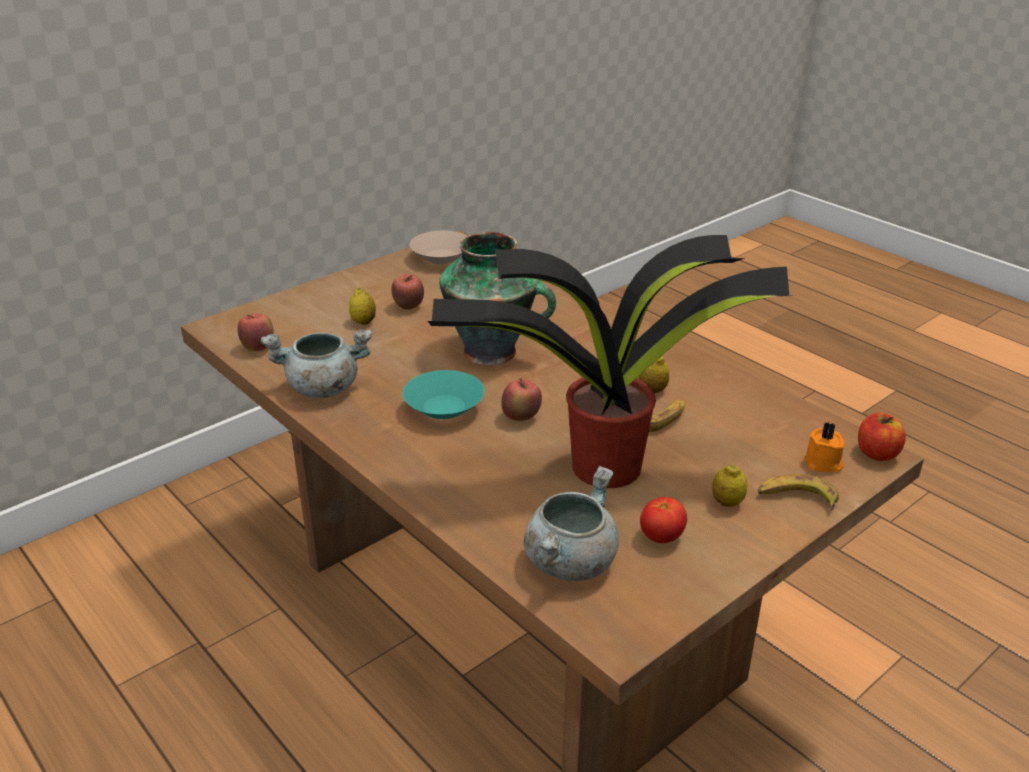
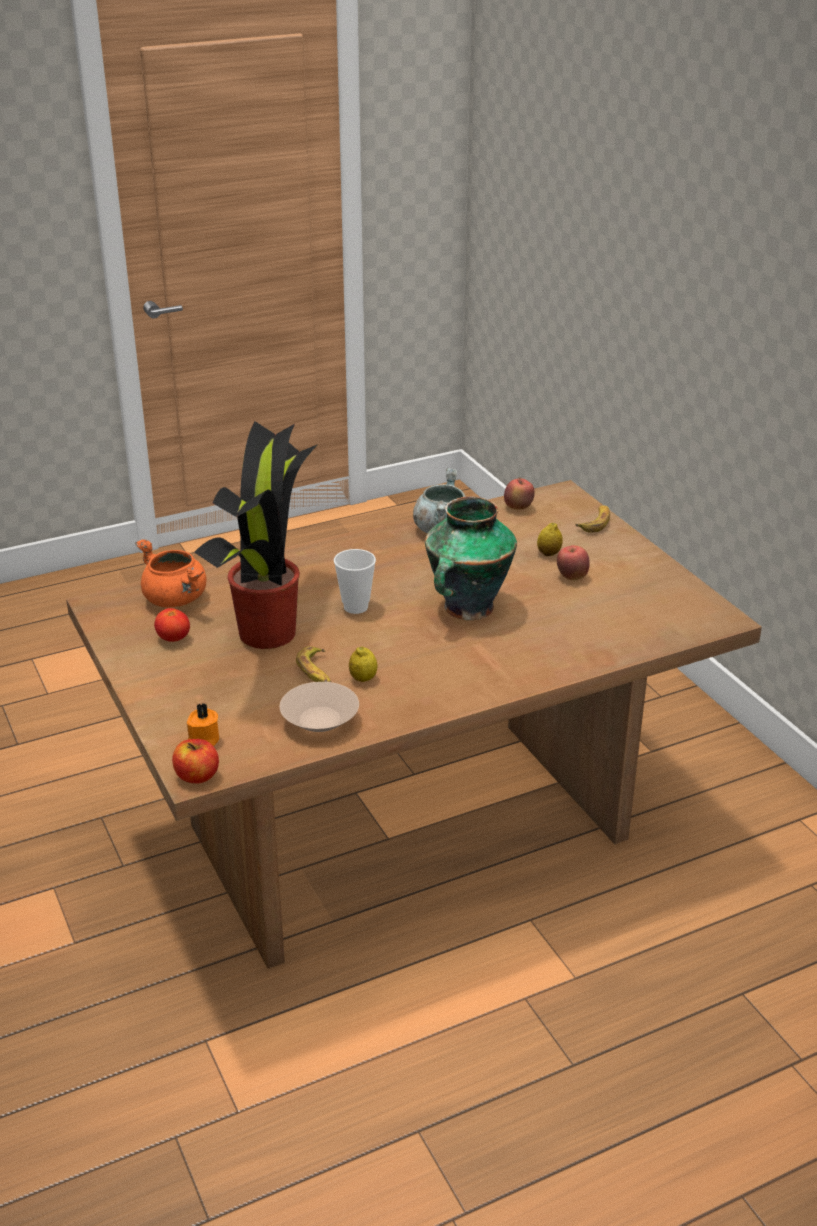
camera: 105 degrees right, 0 degrees up
turquoise bowl [403,370,484,419] -> none
beige bowl [409,231,467,264] -> beige bowl moved to [280,682,359,732]
apple [501,378,542,421] -> cup [334,549,376,614]
grey cooking pot [524,466,619,581] -> orange cooking pot [135,539,206,608]
lemon [712,464,748,507] -> none
banana [758,474,839,510] -> banana moved to [575,505,610,533]

